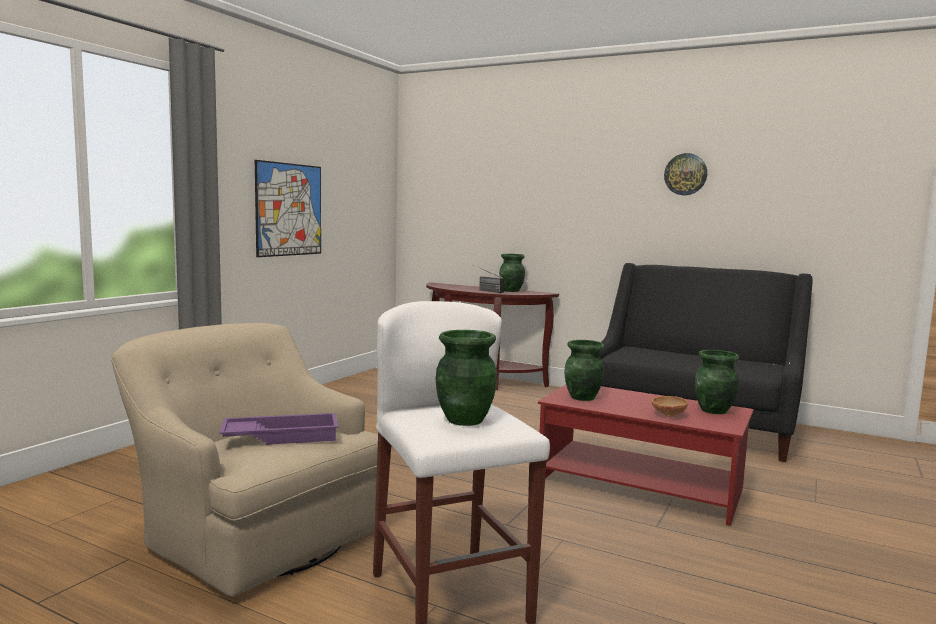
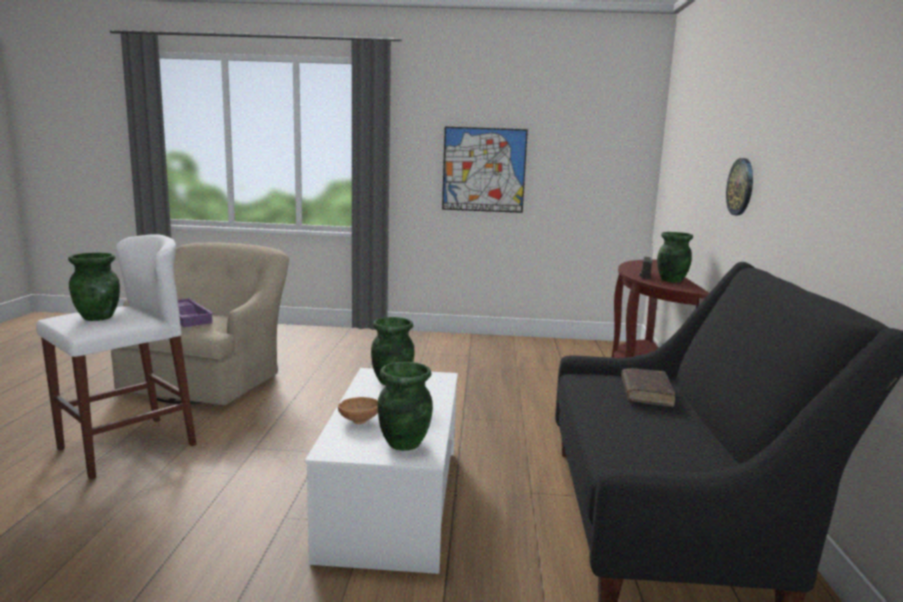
camera: 65 degrees right, 5 degrees up
red coffee table [538,385,754,526] -> white coffee table [305,368,458,574]
wall clock [664,153,707,195] -> wall clock moved to [726,158,753,215]
none -> brown book [621,368,675,407]

